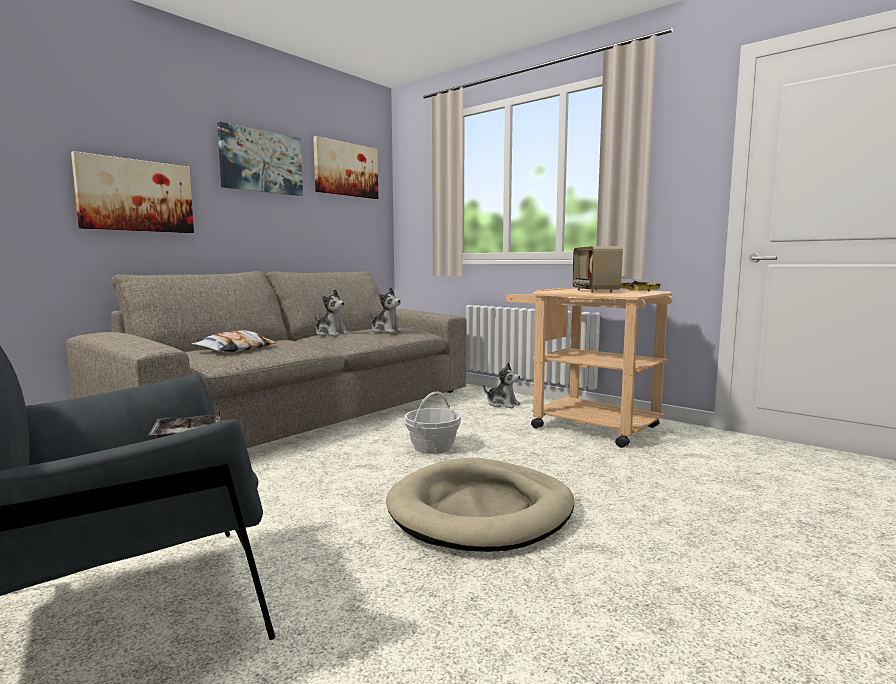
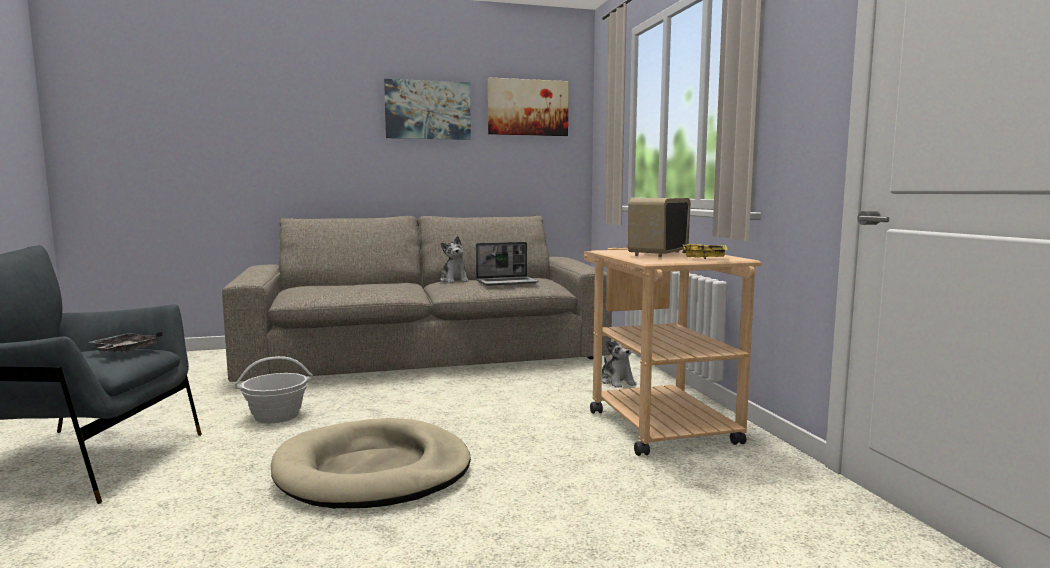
camera: 35 degrees right, 0 degrees up
picture [71,151,194,233] -> none
pillow [192,330,277,352] -> none
plush toy [370,287,404,333] -> laptop [476,242,539,286]
basket [404,392,461,454] -> basket moved to [235,356,313,424]

